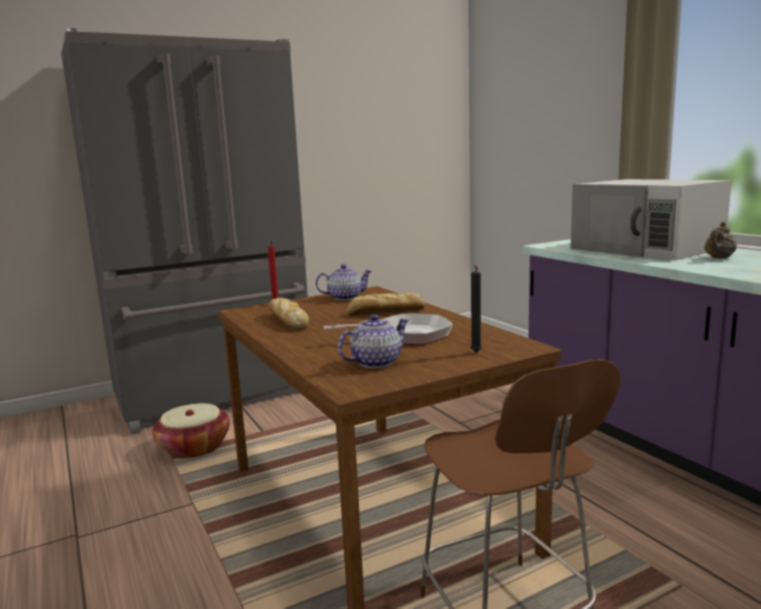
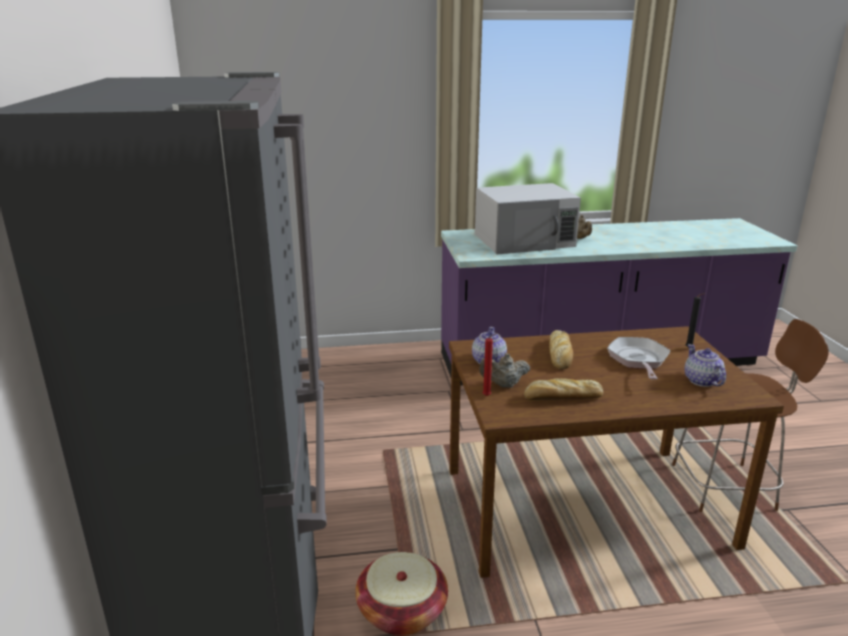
camera: 70 degrees left, 10 degrees up
none -> beige teapot [479,353,530,388]

